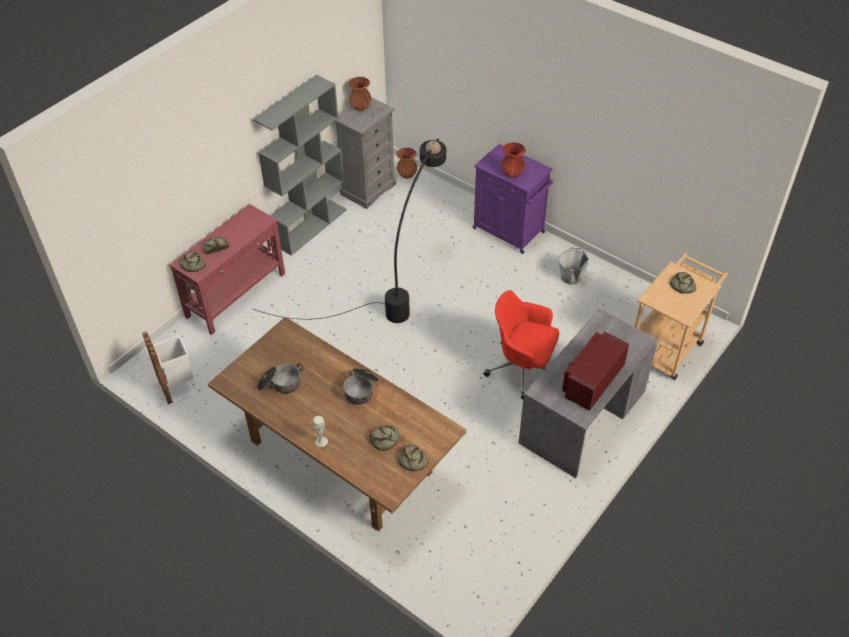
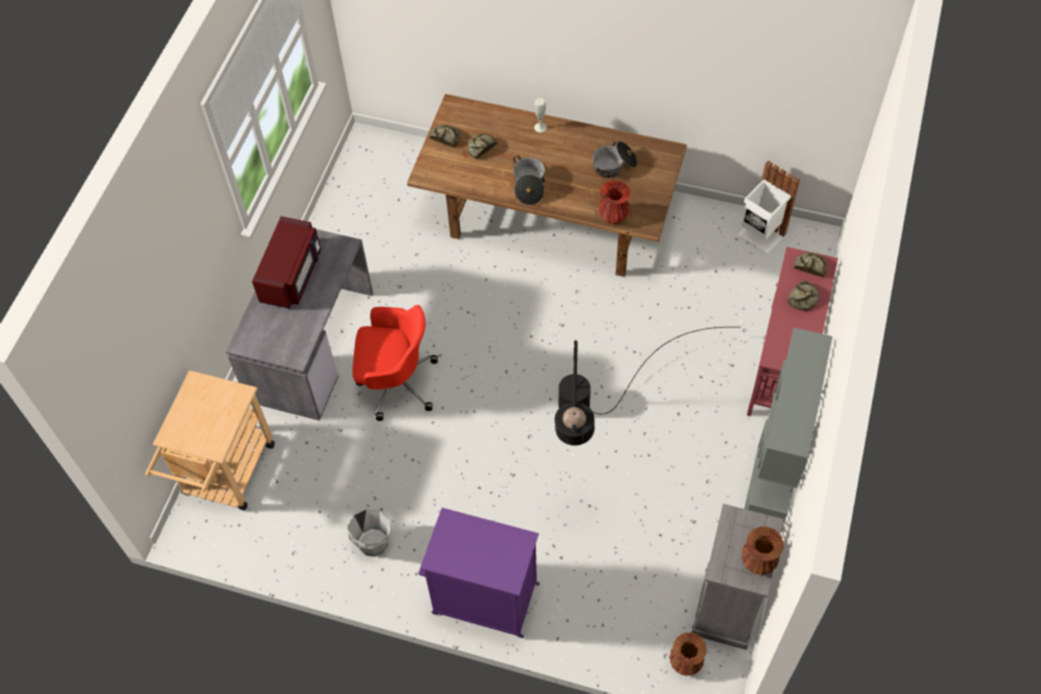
camera: 160 degrees right, 10 degrees up
red vase [501,142,526,178] -> red vase moved to [599,180,631,224]
bread [670,272,696,294] -> none

